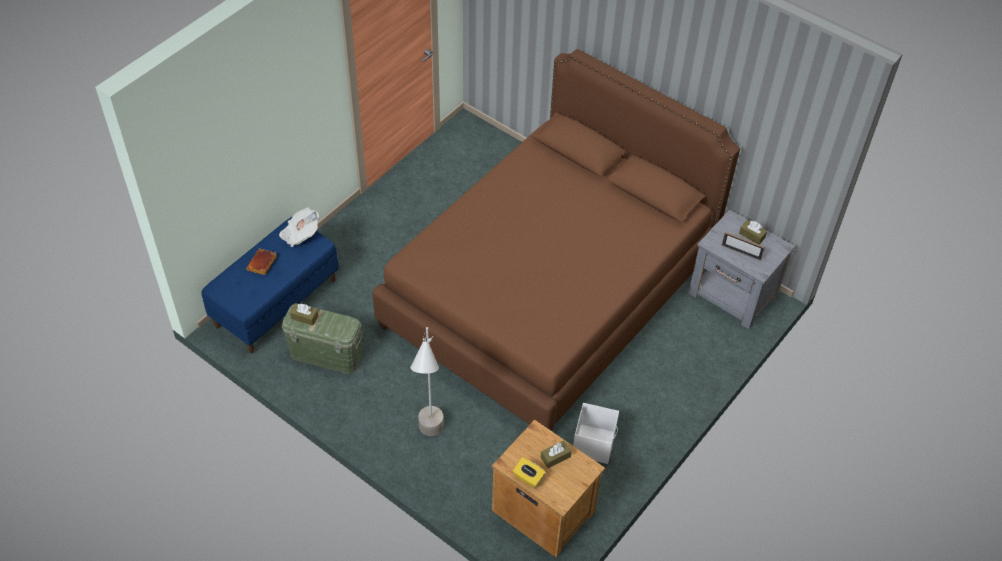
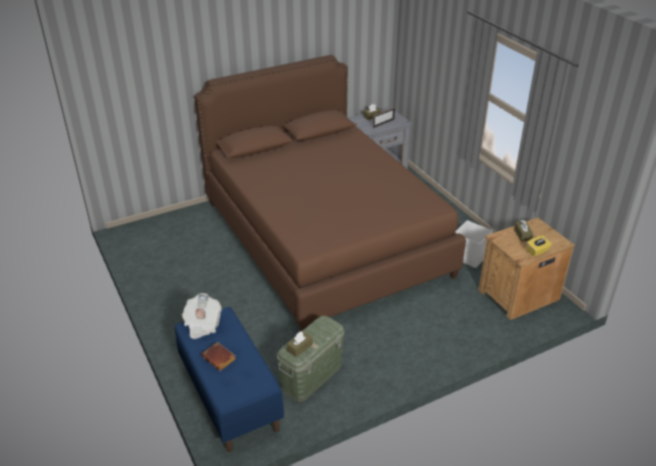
camera: 65 degrees left, 15 degrees down
grey floor lamp [410,327,444,436] -> none

